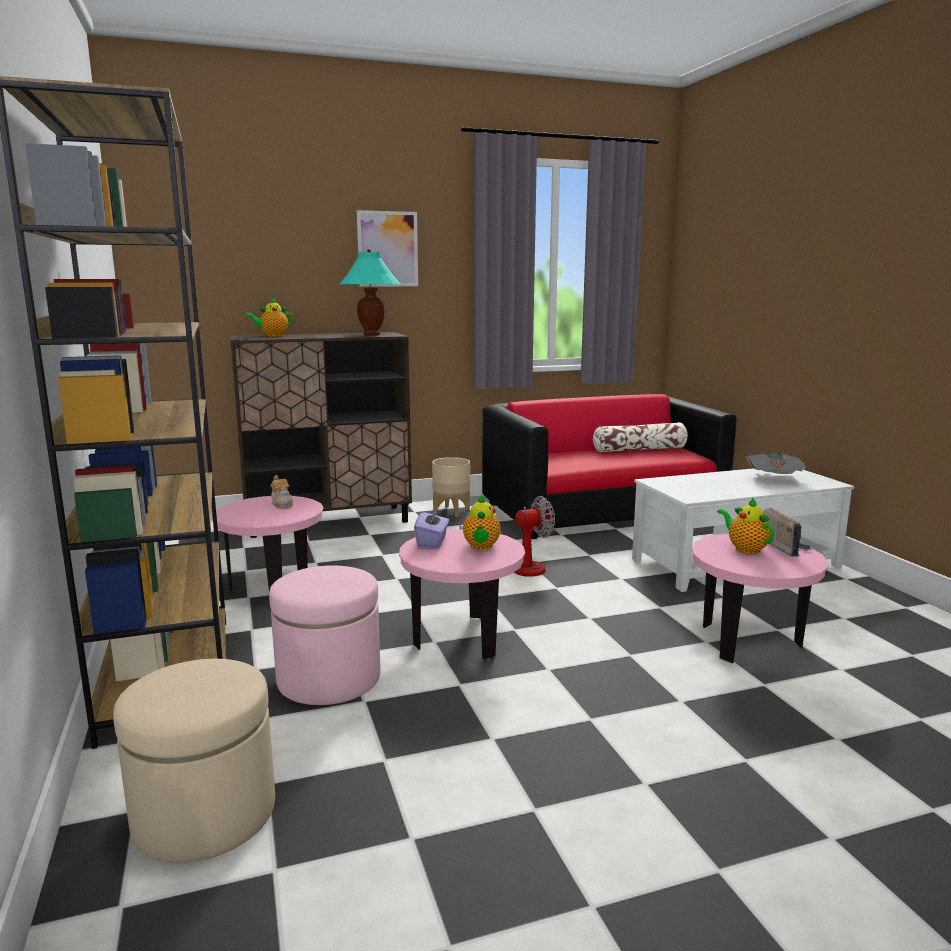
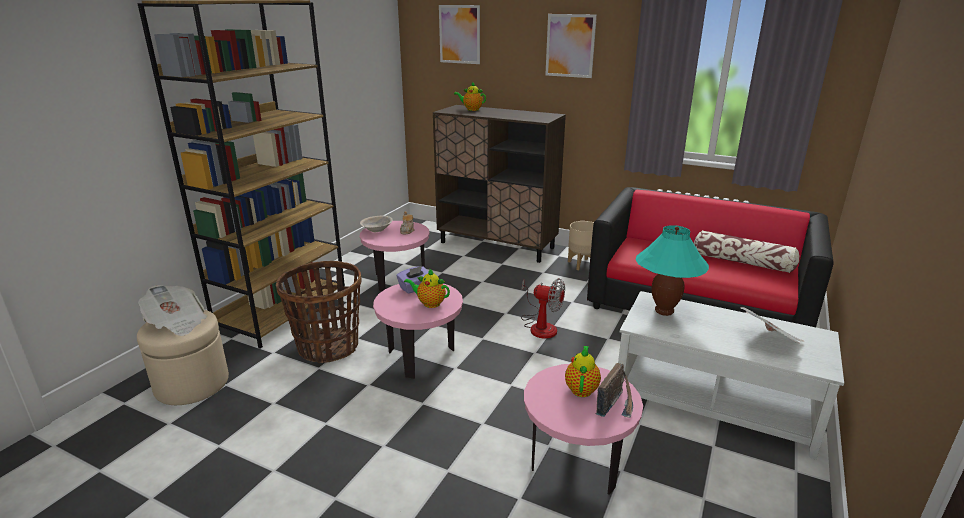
camera: 45 degrees right, 10 degrees up
pink ottoman [269,565,380,705] -> basket [276,261,362,363]
turquoise table lamp [339,249,401,336] -> turquoise table lamp moved to [636,225,709,316]
teapot [463,494,501,550] -> teapot turned 60 degrees clockwise [404,269,450,308]
none -> newspaper [138,285,207,336]
none -> beige bowl [360,216,393,232]
none -> picture [439,5,480,64]

